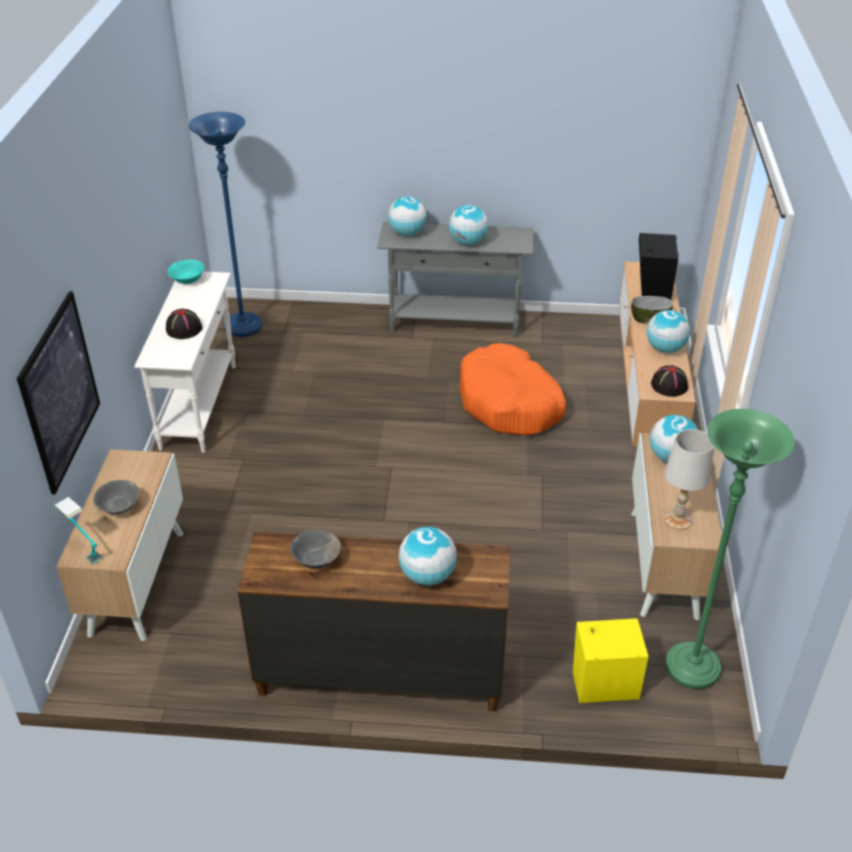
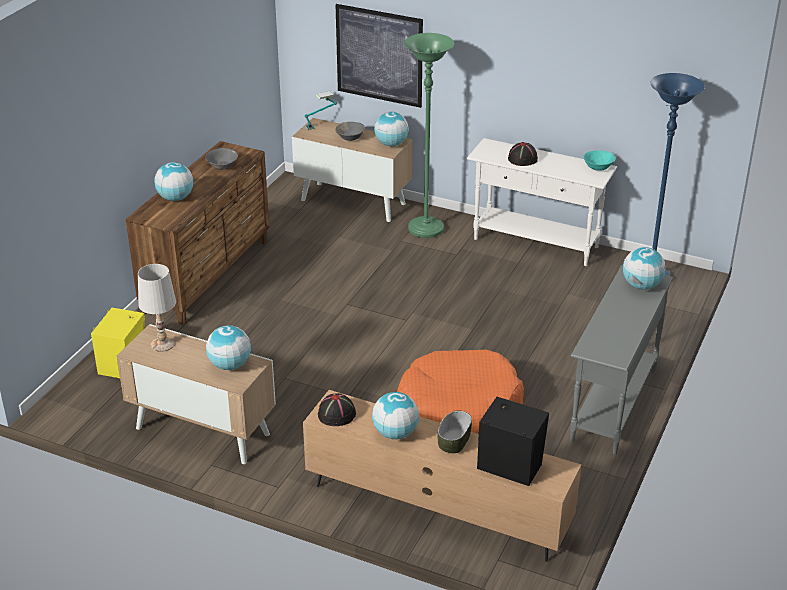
camera: 110 degrees right, 5 degrees down
globe [449,205,488,245] -> globe moved to [374,112,409,146]
green floor lamp [665,409,795,689] -> green floor lamp moved to [404,33,454,238]

